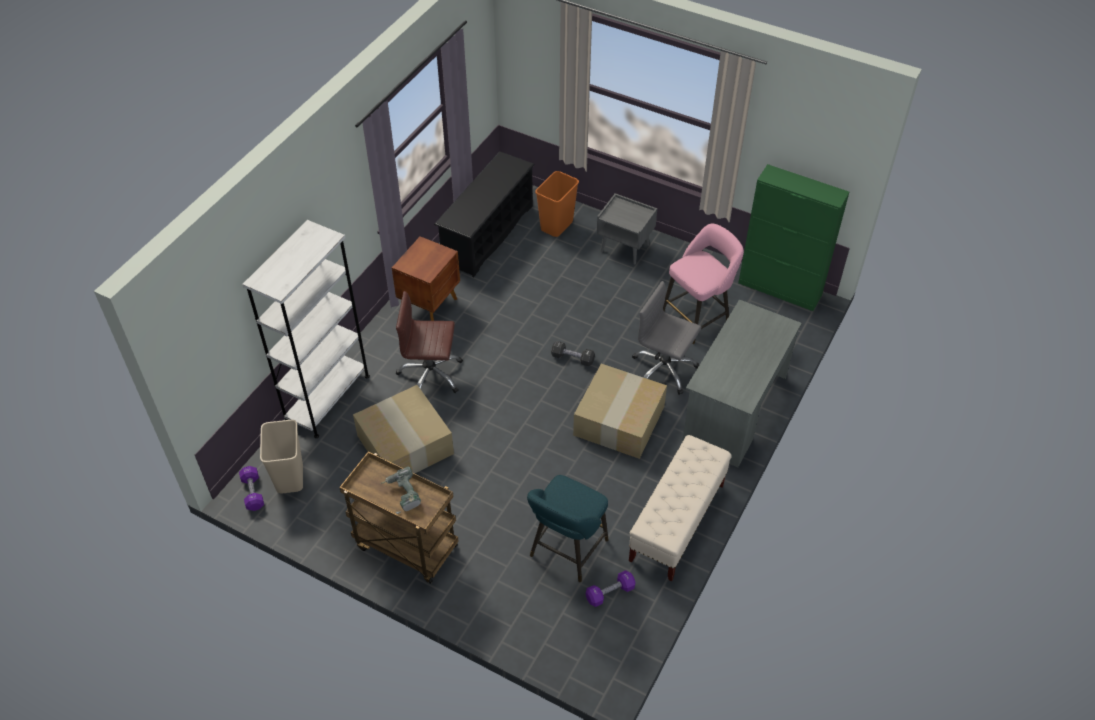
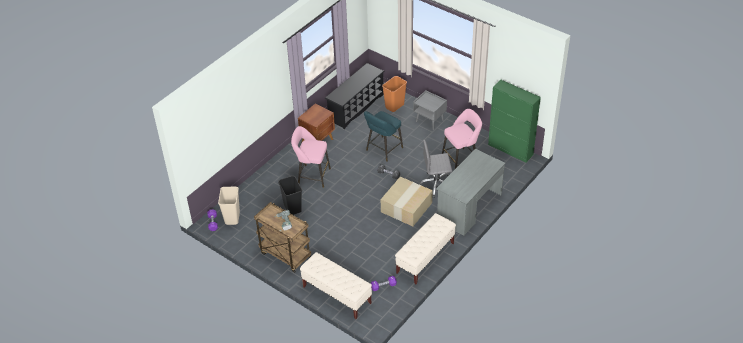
camera: 10 degrees right, 5 degrees down
white bookcase [242,220,370,438] -> none
cardboard box [353,385,454,473] -> black trash can [278,176,302,215]
brown office chair [396,291,463,393] -> pink stool [291,126,331,188]
turquoise stool [527,475,608,582] -> turquoise stool moved to [364,111,403,162]
grey office chair [632,281,701,395] -> grey office chair turned 45 degrees counterclockwise [419,140,452,198]
none -> beige bench [300,252,372,319]

